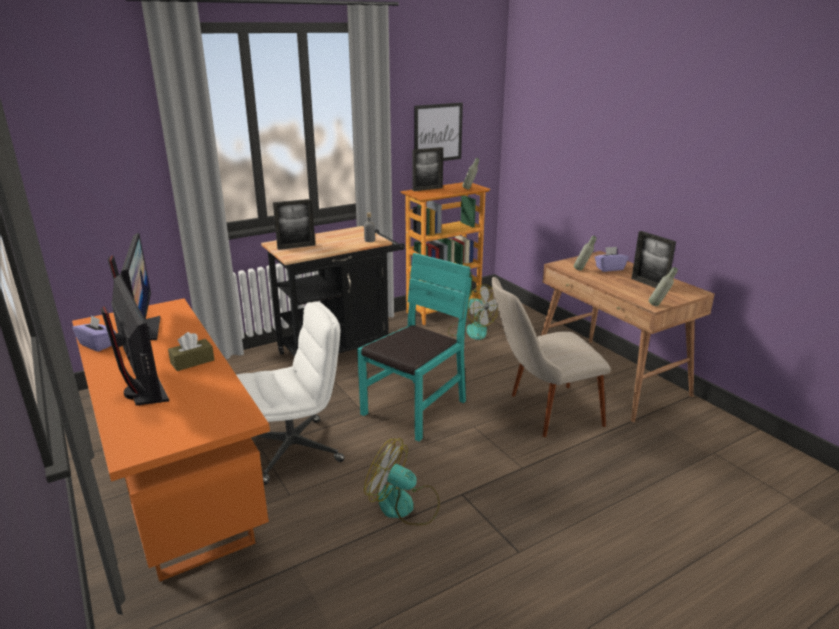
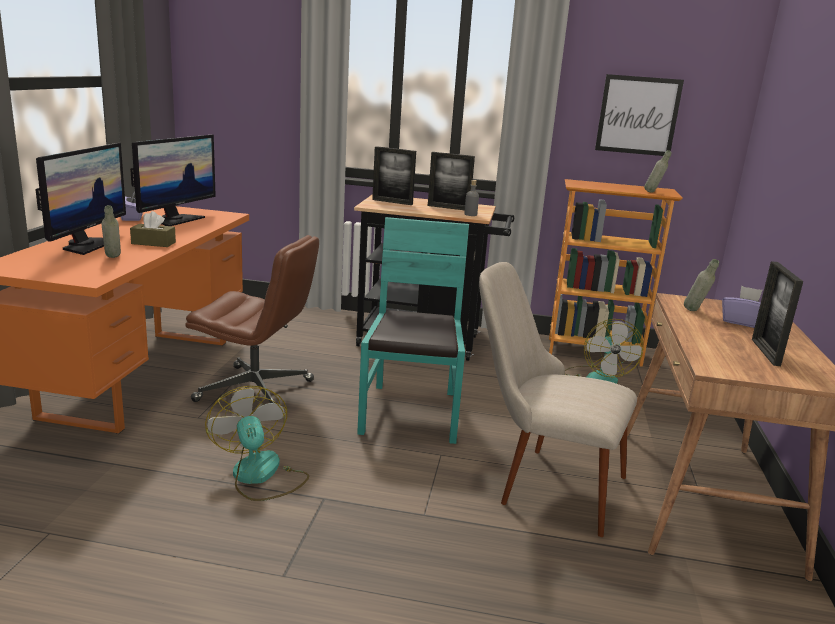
camera: 40 degrees right, 5 degrees down
white office chair [237,302,344,485] -> brown office chair [185,235,319,403]
turquoise chair [357,253,471,442] -> turquoise chair turned 75 degrees counterclockwise [357,217,469,444]
picture frame [412,147,443,191] -> picture frame moved to [428,152,475,210]
grey bottle [649,267,678,306] -> grey bottle moved to [102,205,121,258]

